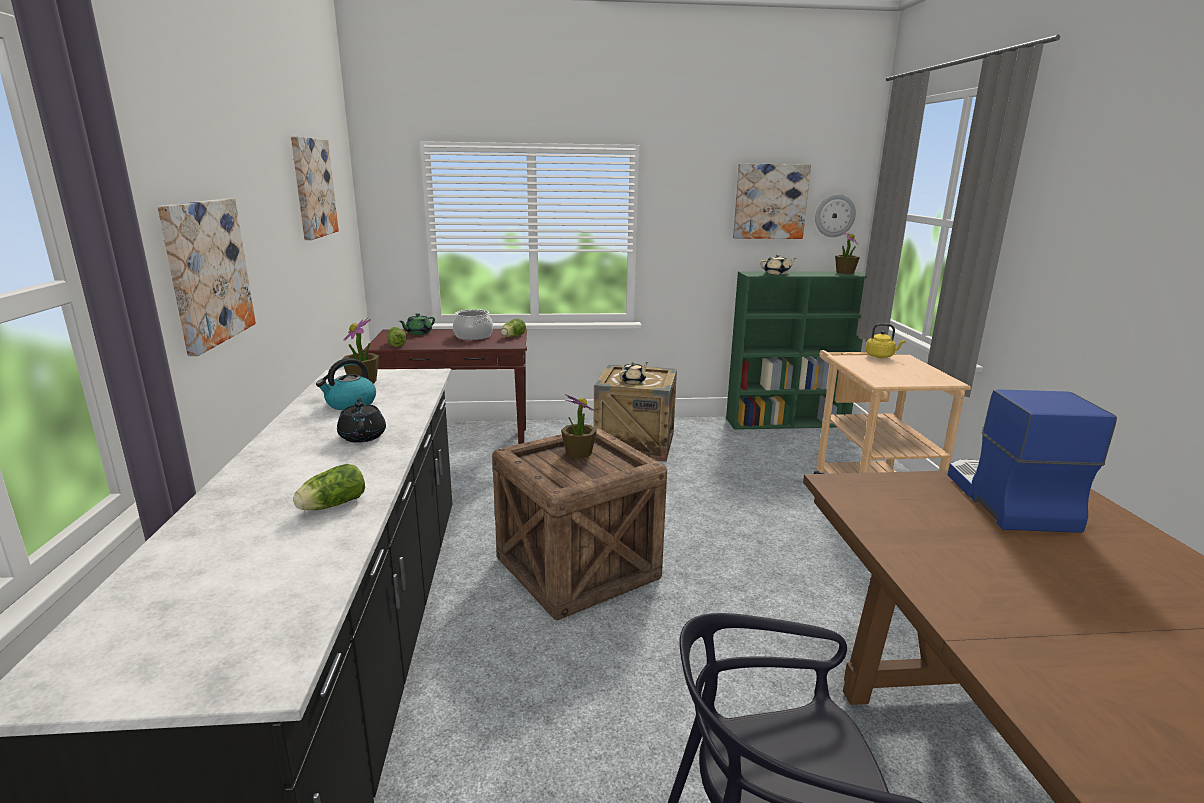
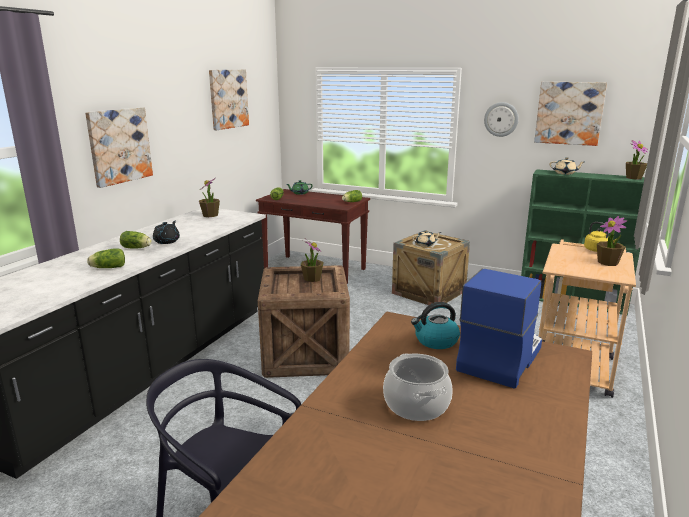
camera: 30 degrees right, 0 degrees up
kettle [316,358,376,410] -> kettle moved to [411,302,460,349]
cooking pot [453,309,493,340] -> cooking pot moved to [383,353,452,421]
wall clock [815,194,856,237] -> wall clock moved to [484,102,519,137]
none -> lettuce [120,231,152,248]
none -> potted plant [597,216,627,266]

